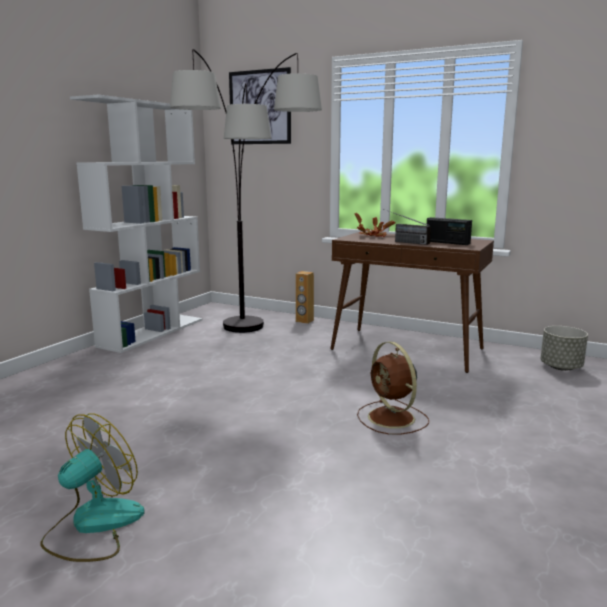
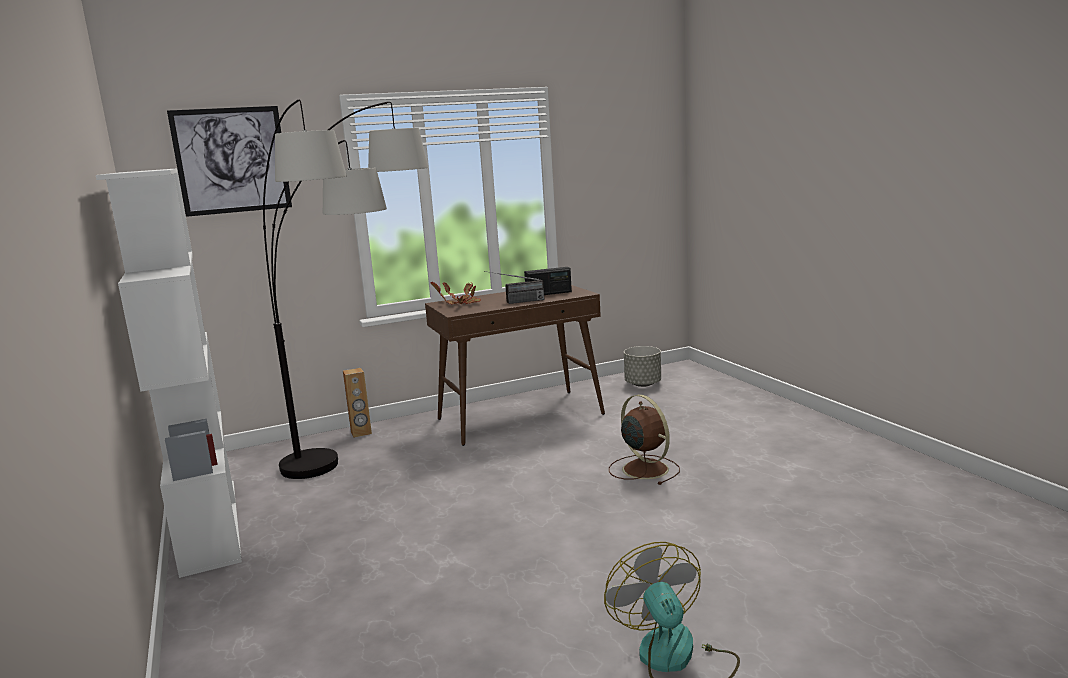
camera: 50 degrees left, 0 degrees up
brown fan [357,341,429,435] -> brown fan turned 135 degrees counterclockwise [609,394,680,485]

